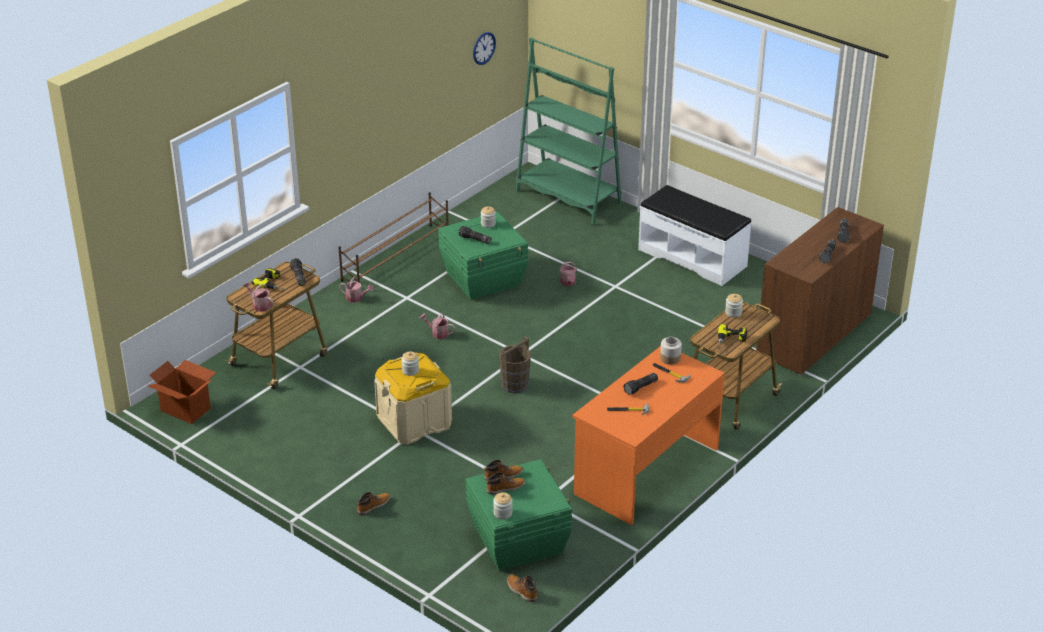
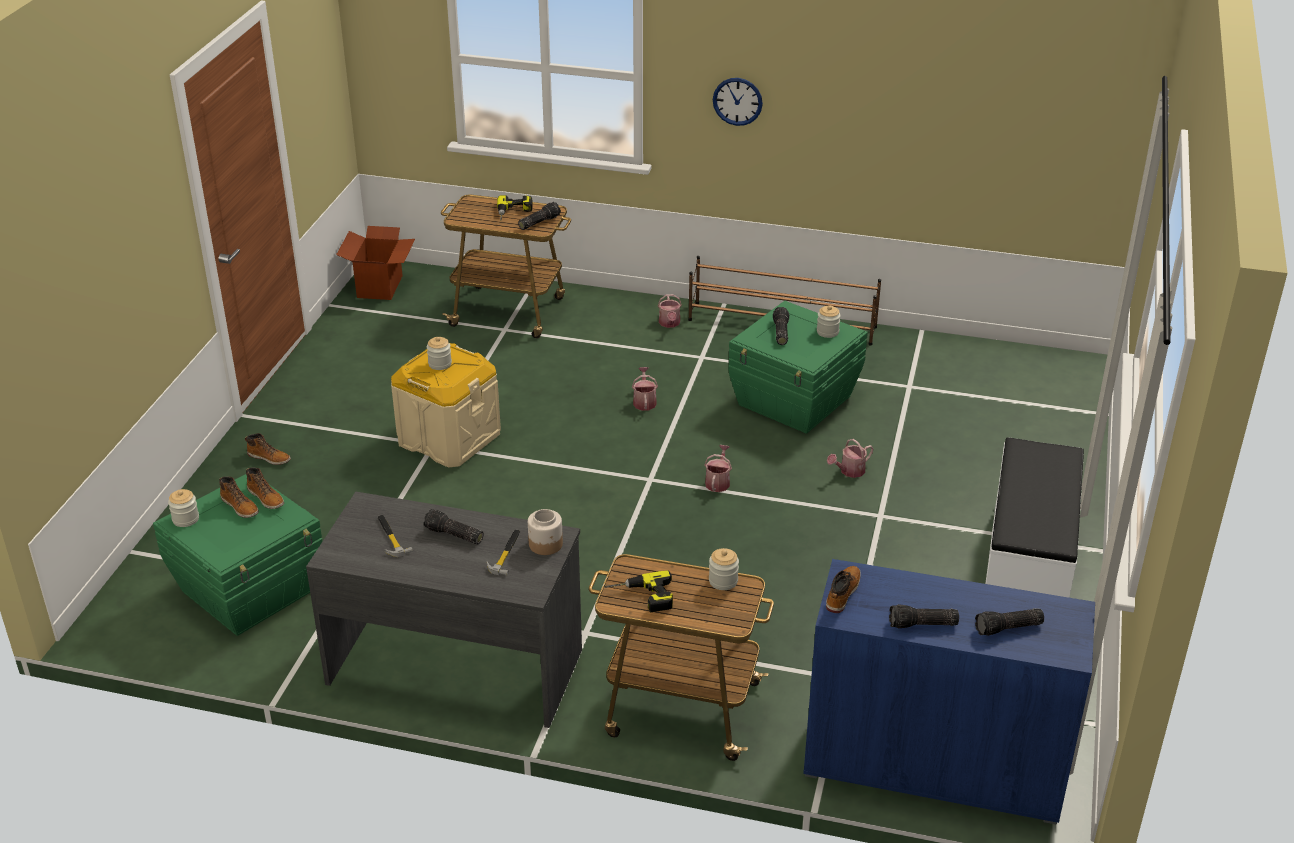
camera: 65 degrees right, 0 degrees up
watering can [243,282,273,312] -> watering can moved to [704,445,732,492]
wall clock [473,32,496,65] -> wall clock moved to [713,78,763,126]
brown bucket [499,336,531,393] -> none
boot [507,574,537,602] -> boot moved to [826,566,861,613]
green bookcase [516,37,622,225] -> none
orange desk [572,346,725,525] -> grey desk [306,492,582,728]
brown cabinet [756,207,884,376] -> blue cabinet [803,559,1095,825]

